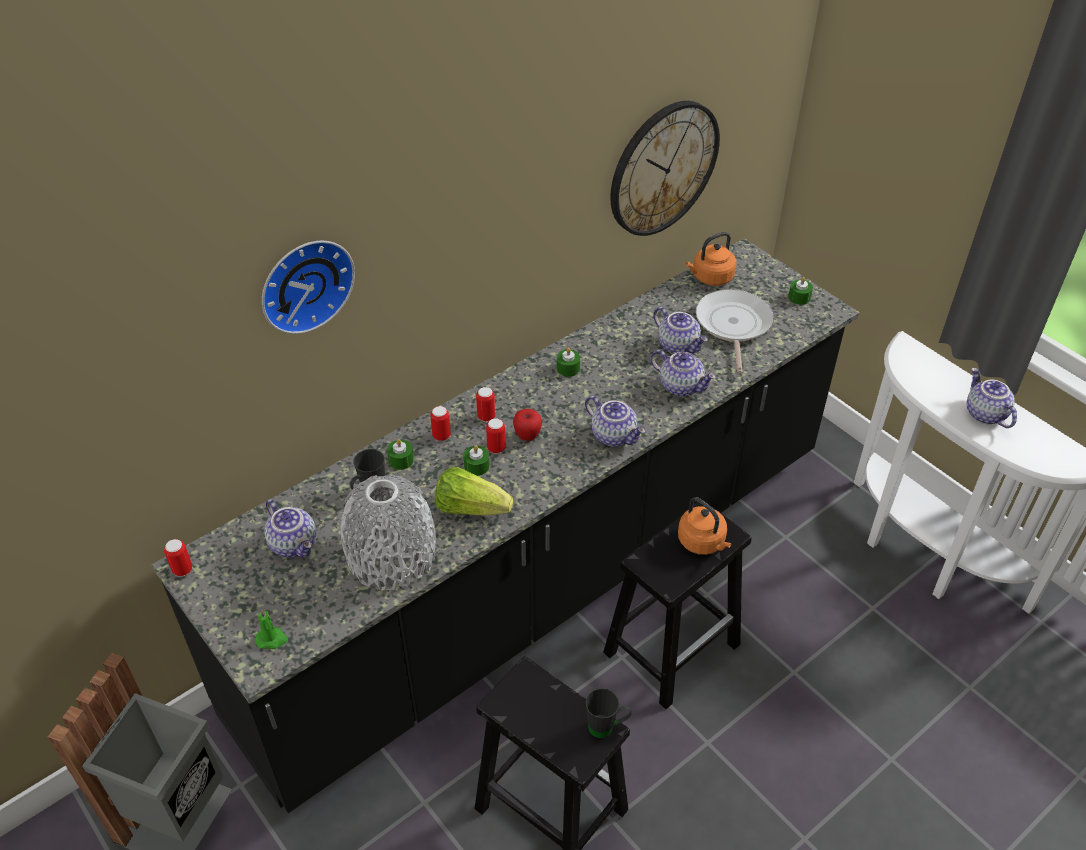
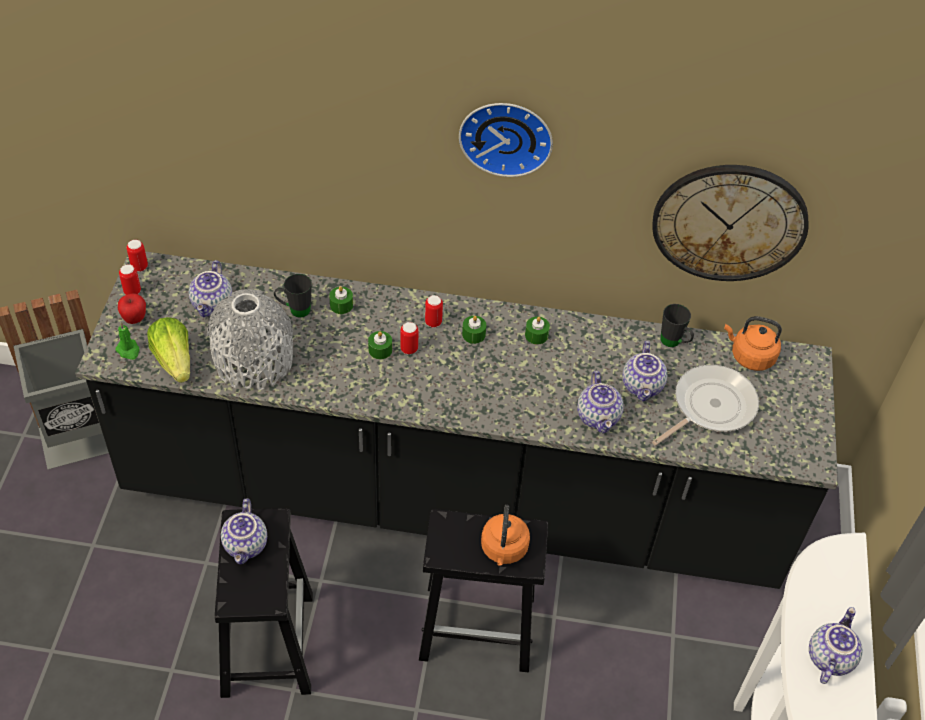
camera: 45 degrees right, 5 degrees up
wall clock [262,240,355,334] -> wall clock moved to [459,103,553,177]
can [430,406,451,441] -> can moved to [119,264,141,295]
lettuce [435,467,513,516] -> lettuce moved to [147,317,190,383]
apple [513,409,542,441] -> apple moved to [118,293,146,324]
teapot [585,396,646,447] -> teapot moved to [221,498,267,565]
black mug [586,688,632,738] -> black mug moved to [660,304,694,347]
green candle [788,277,813,305] -> green candle moved to [462,316,486,344]

